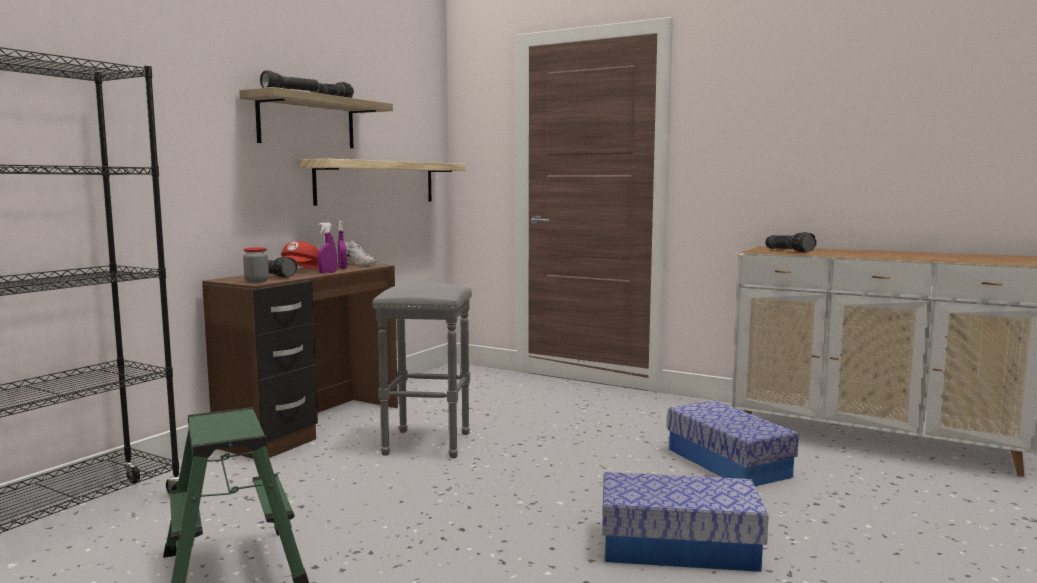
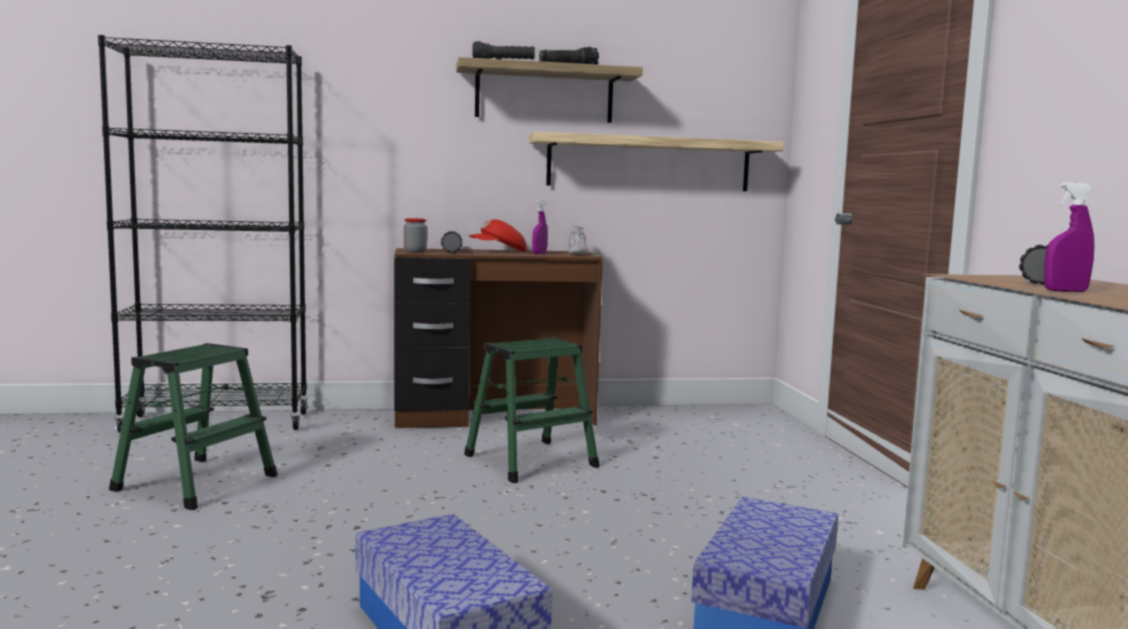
camera: 50 degrees right, 0 degrees up
purple spray bottle [318,223,337,273] -> purple spray bottle moved to [1044,182,1094,292]
grey stool [373,283,472,458] -> green step ladder [464,337,600,483]

